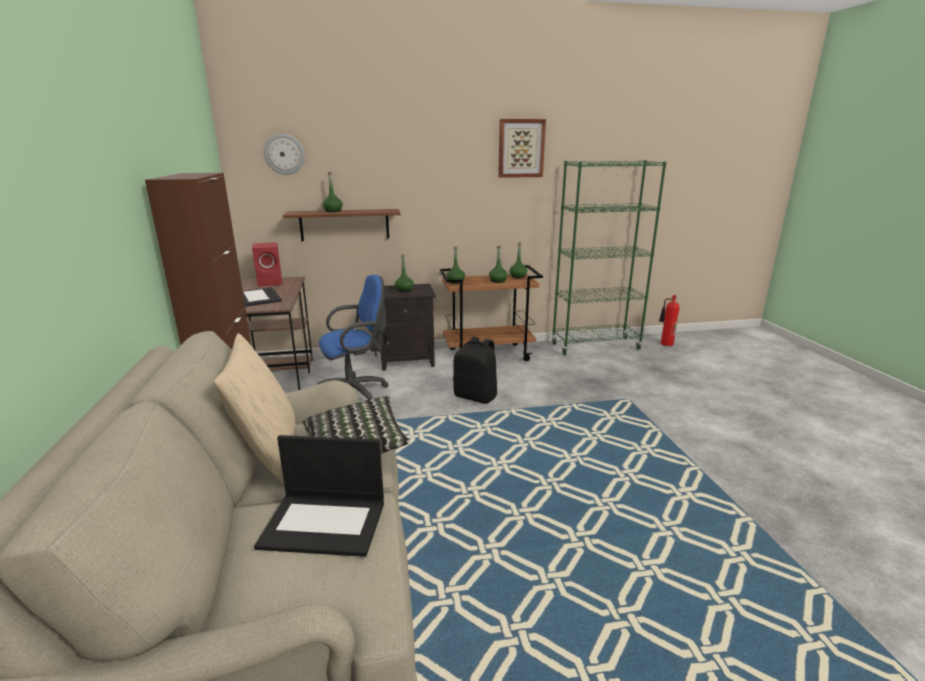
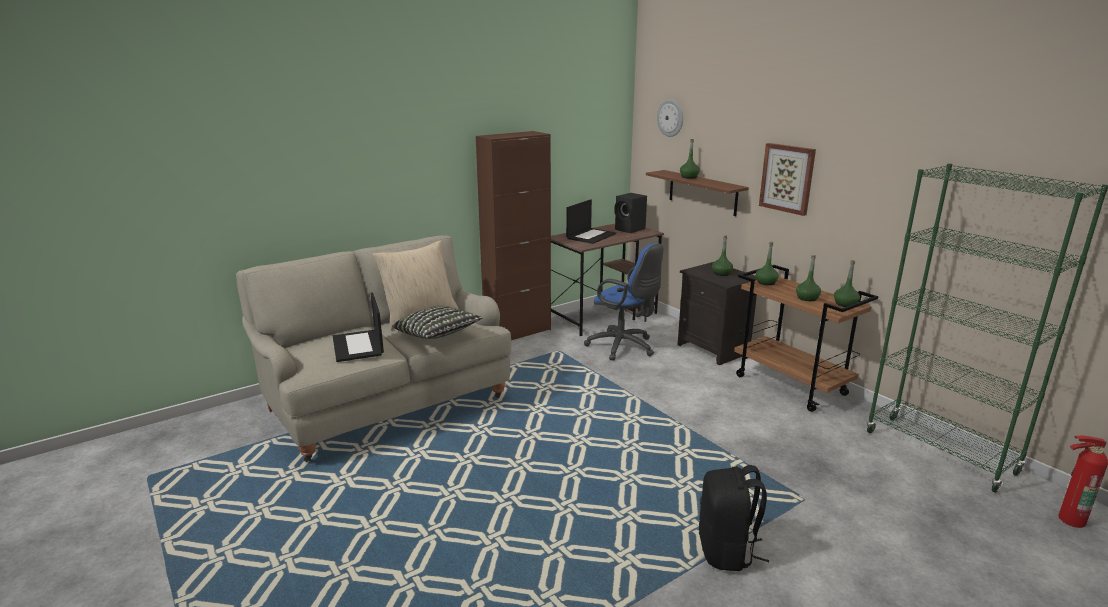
camera: 65 degrees right, 0 degrees up
red speaker [252,242,283,287] -> black speaker [614,193,647,233]
black backpack [453,337,497,404] -> black backpack moved to [699,465,769,571]
picture [498,119,546,178] -> picture moved to [759,143,816,216]

